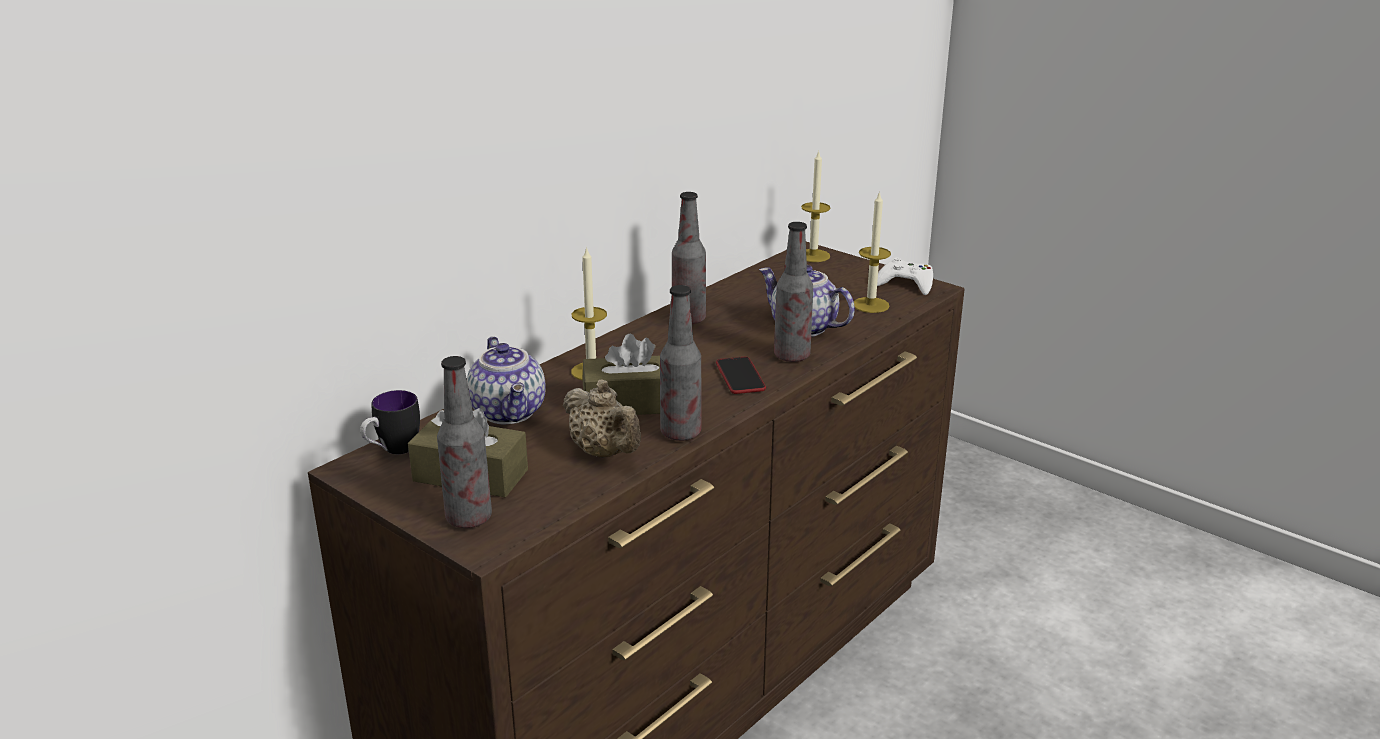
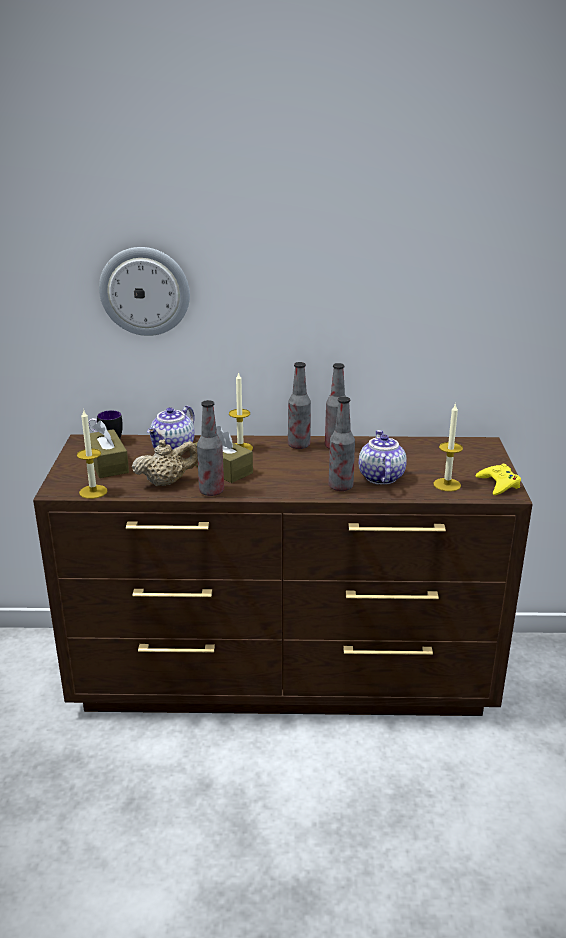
camera: 50 degrees right, 0 degrees up
bottle [437,356,492,528] -> bottle moved to [288,362,311,449]
beige teapot [563,379,641,458] -> beige teapot turned 120 degrees counterclockwise [132,439,198,486]
phone [716,357,766,394] -> none
candle [801,150,830,262] -> candle moved to [77,410,107,499]
white game controller [877,257,933,295] -> yellow game controller [475,464,521,495]
none -> wall clock [99,247,190,336]

